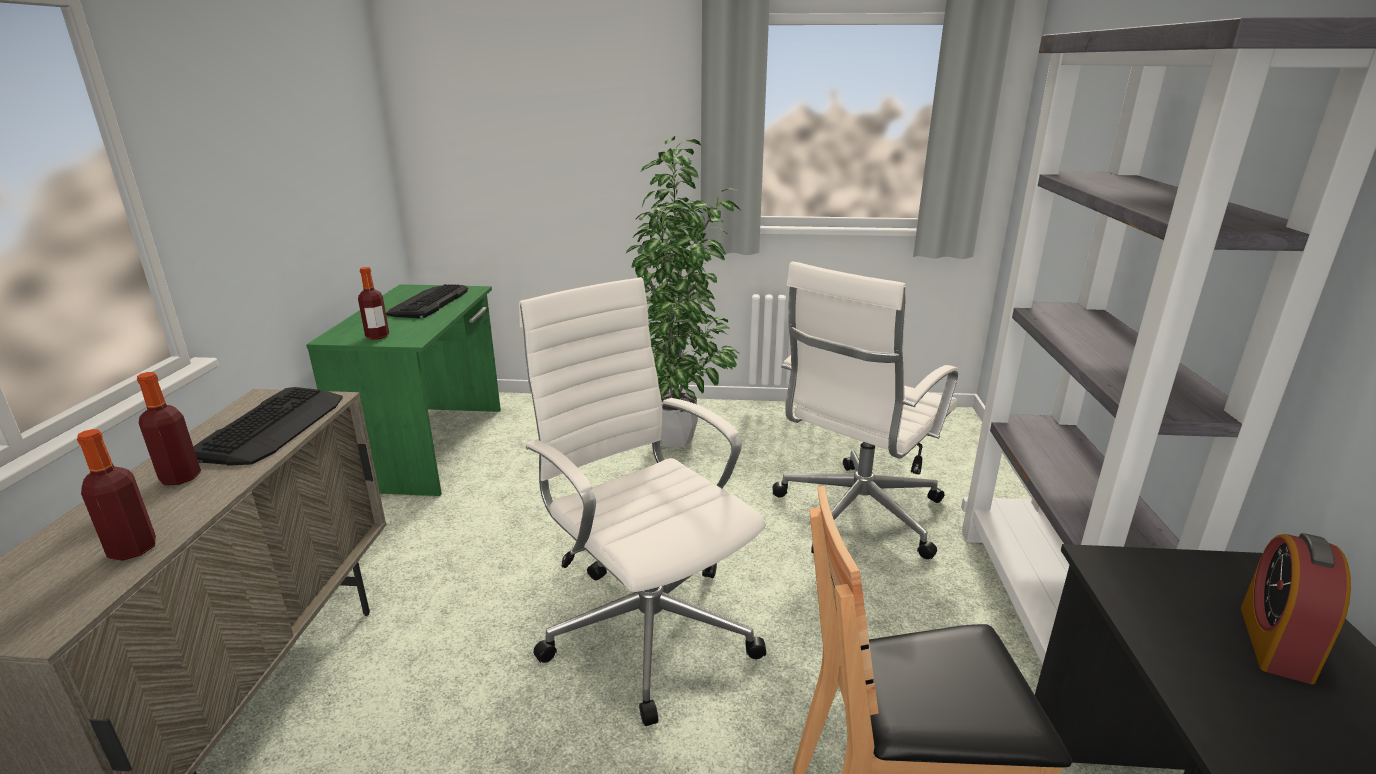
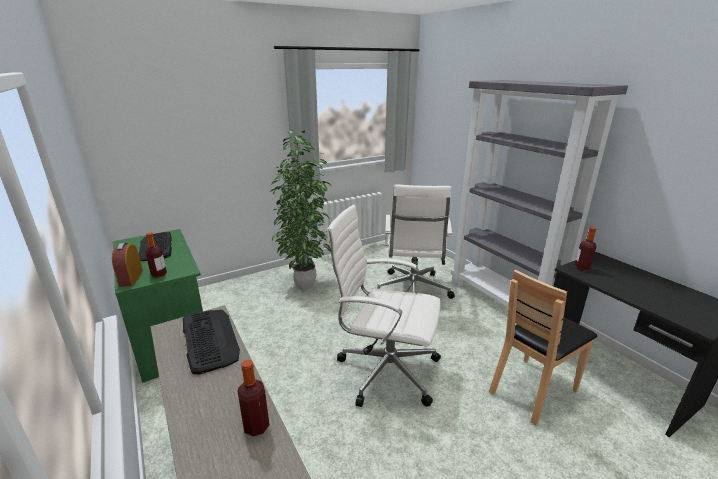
camera: 35 degrees left, 0 degrees up
bottle [137,372,201,485] -> bottle moved to [575,227,597,271]
alarm clock [1241,533,1351,684] -> alarm clock moved to [112,243,143,287]

